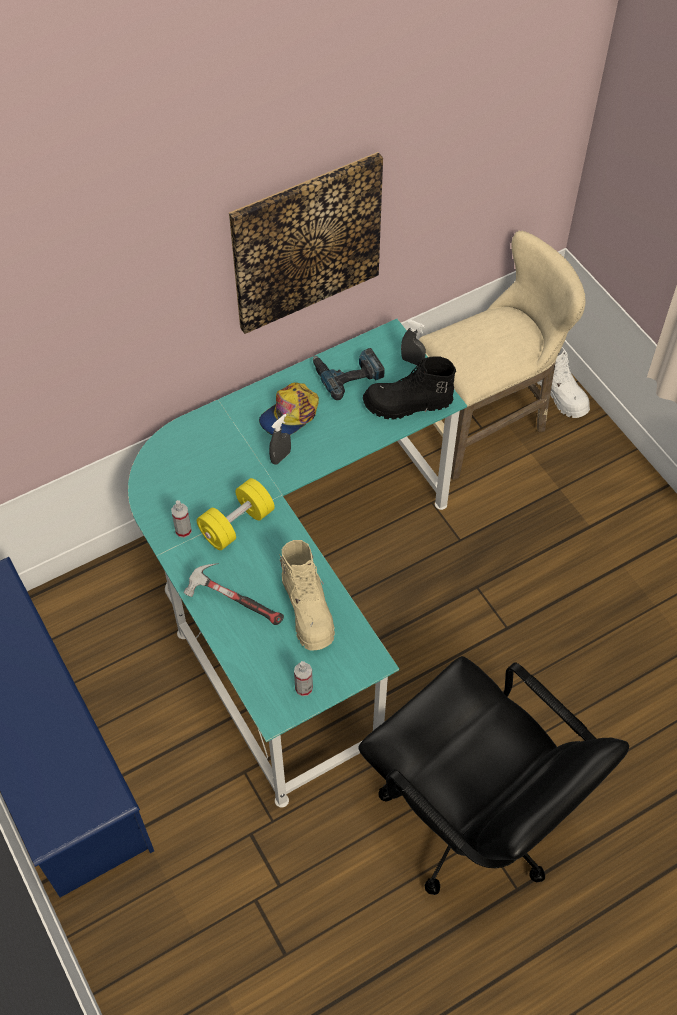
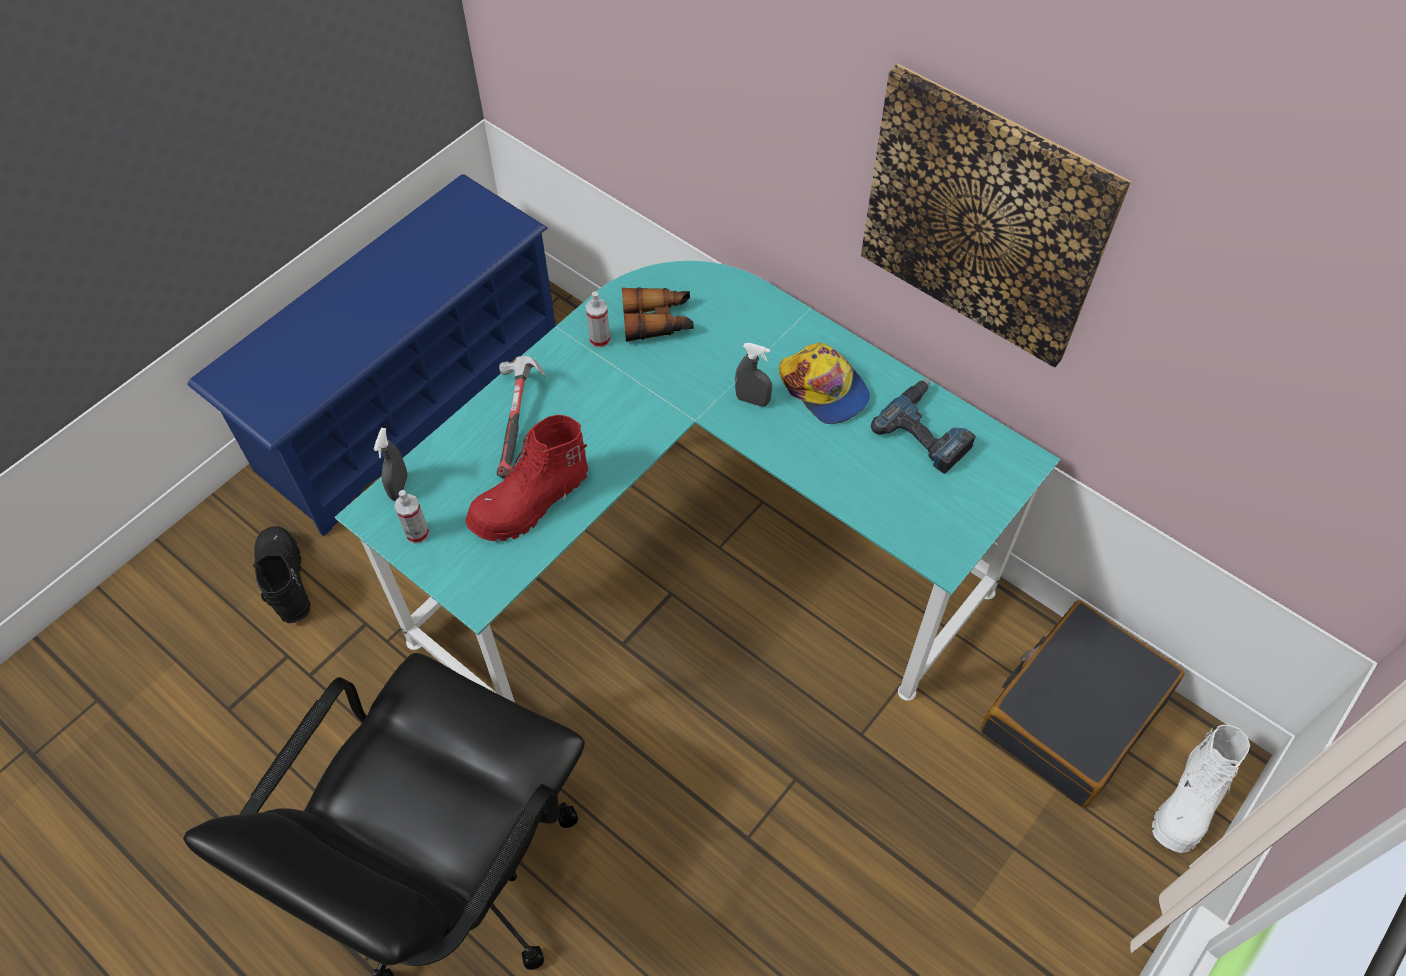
camera: 70 degrees right, 0 degrees up
yellow dumbbell [197,478,275,550] -> none
cap [259,383,319,435] -> cap turned 150 degrees counterclockwise [779,342,870,424]
beige boot [279,540,335,651] -> red boot [465,415,588,541]
black boot [363,357,456,420] -> black boot moved to [253,526,311,623]
grey spray bottle [401,320,426,366] -> grey spray bottle moved to [374,428,408,501]
beige stool [419,231,585,480] -> black suitcase [980,600,1184,808]
none -> binoculars [622,287,694,342]

